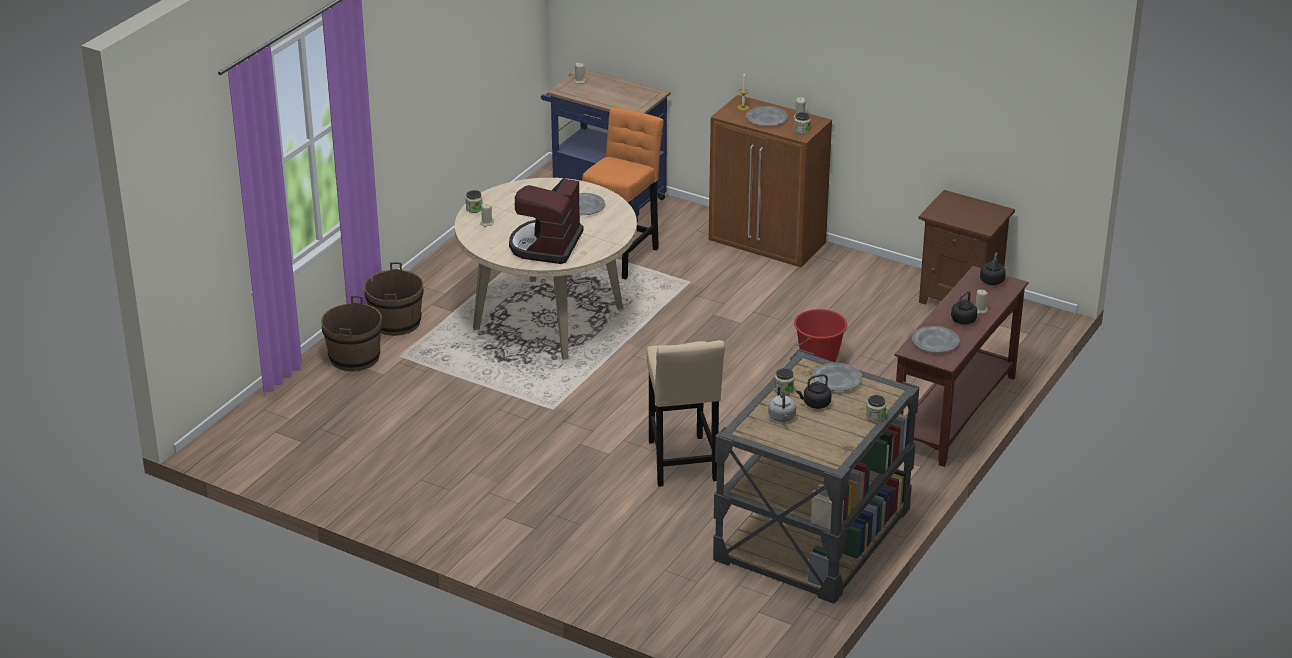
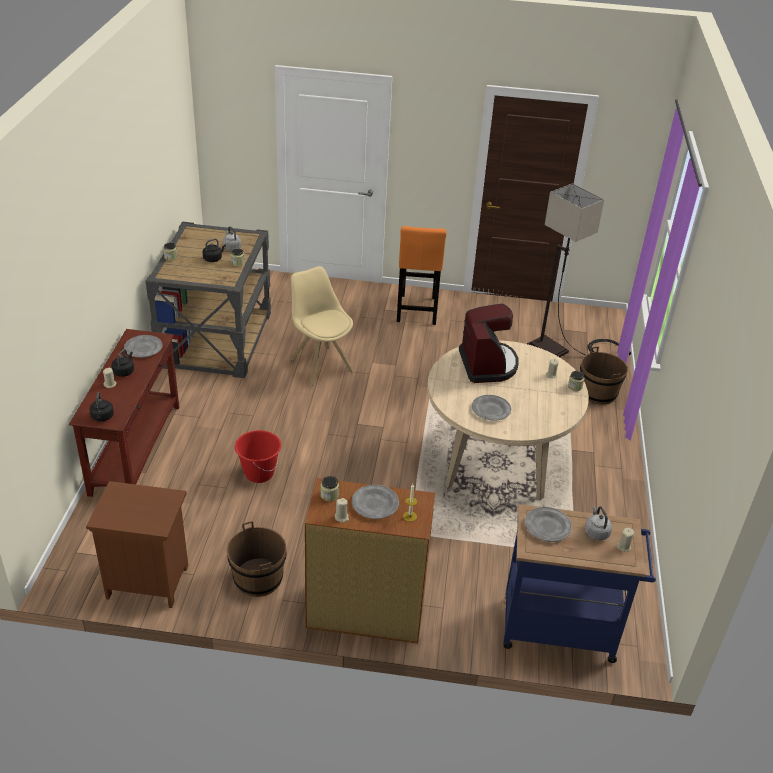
camera: 155 degrees right, 5 degrees up
brown bucket [364,262,424,336] -> brown bucket moved to [227,521,287,597]
orange stool [582,107,664,280] -> orange stool moved to [397,226,447,325]
beige stool [647,340,725,487] -> beige chair [290,266,354,386]
grey plate [813,363,862,391] -> grey plate moved to [525,507,572,542]
none -> floor lamp [527,183,631,357]
none -> grey kettle [585,506,612,541]

